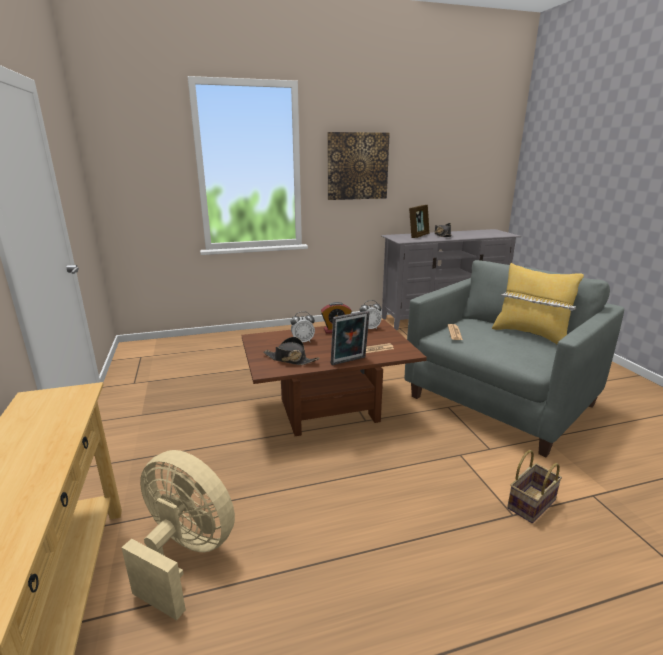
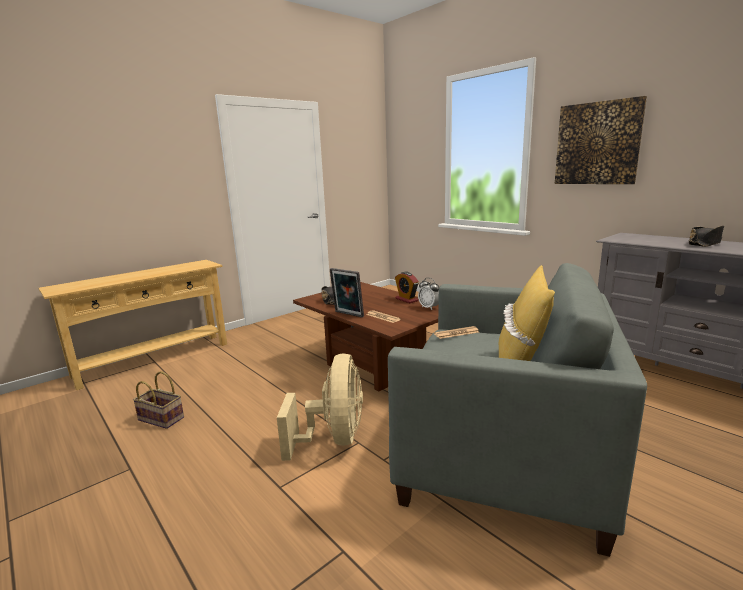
camera: 65 degrees right, 5 degrees down
beige fan [121,450,235,620] -> beige fan moved to [277,353,363,461]
alarm clock [291,311,315,343] -> none
picture frame [409,205,430,238] -> none
basket [507,450,562,523] -> basket moved to [133,371,184,429]

